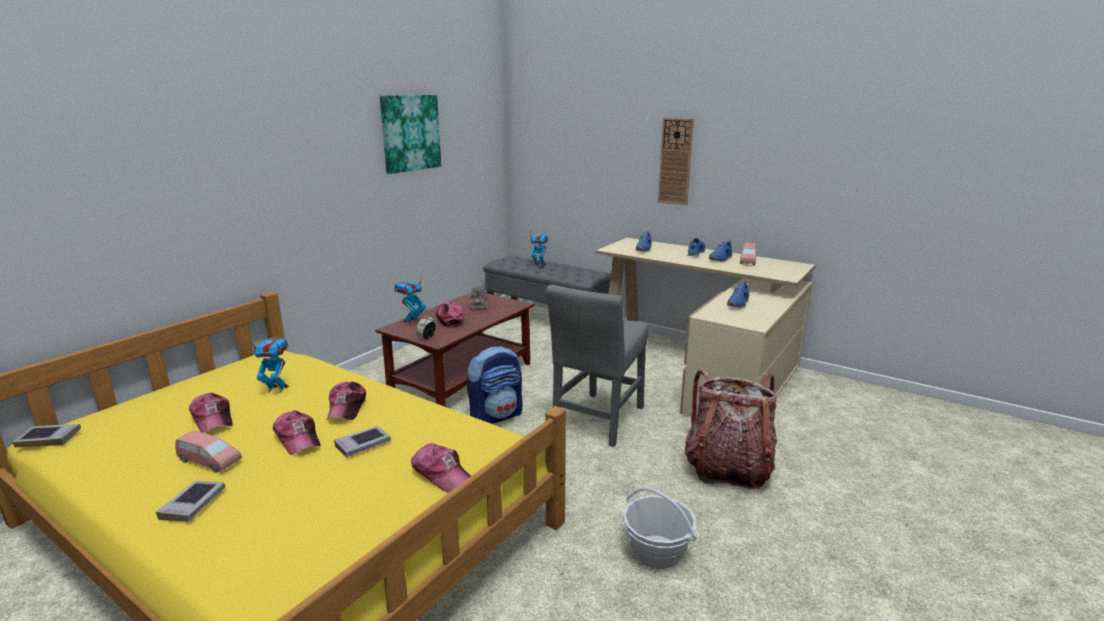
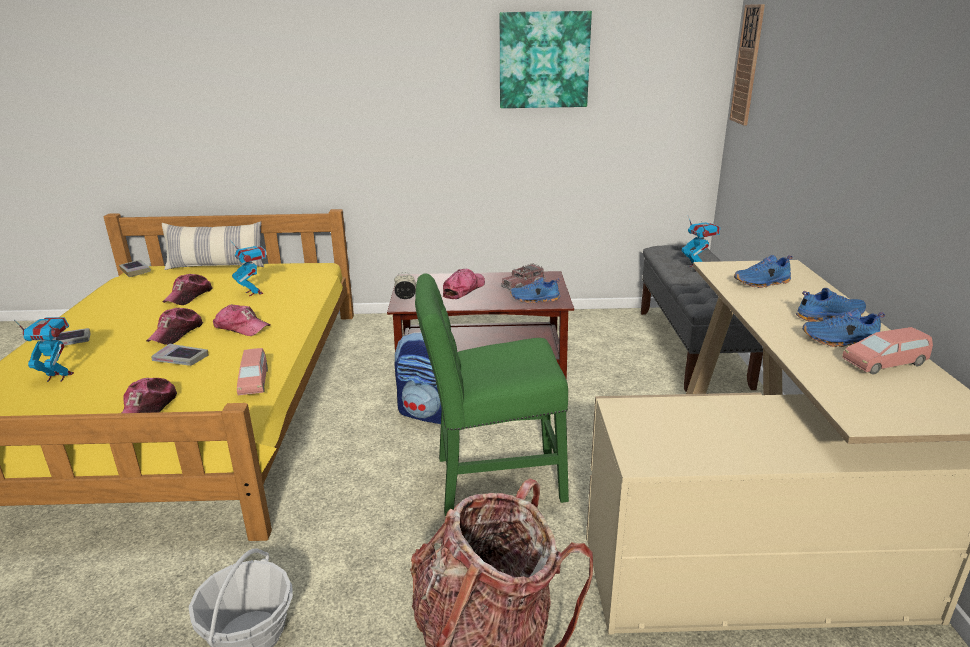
camera: 55 degrees right, 5 degrees up
pink toy car [175,430,242,473] -> pink toy car moved to [237,348,268,395]
cap [327,382,366,420] -> cap turned 120 degrees counterclockwise [213,304,270,336]
toy robot [394,278,426,324] -> toy robot moved to [14,317,74,382]
grey chair [546,285,648,447] -> green chair [415,273,569,516]
wall clock [658,118,694,205] -> wall clock moved to [730,4,765,125]
blue shoe [727,282,749,308] -> blue shoe moved to [510,277,560,303]
none -> pillow [162,222,264,270]

